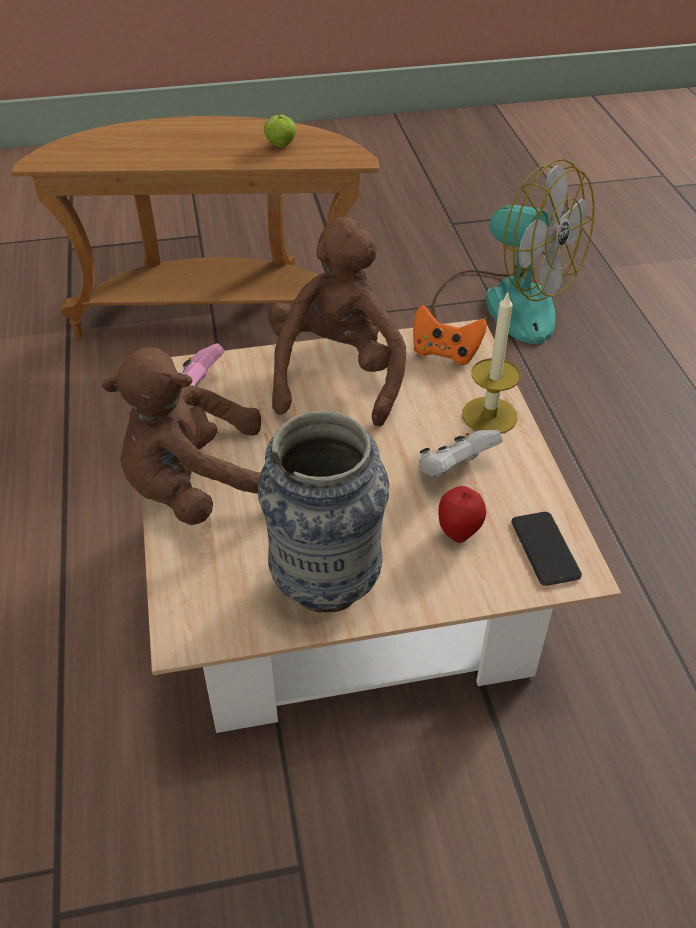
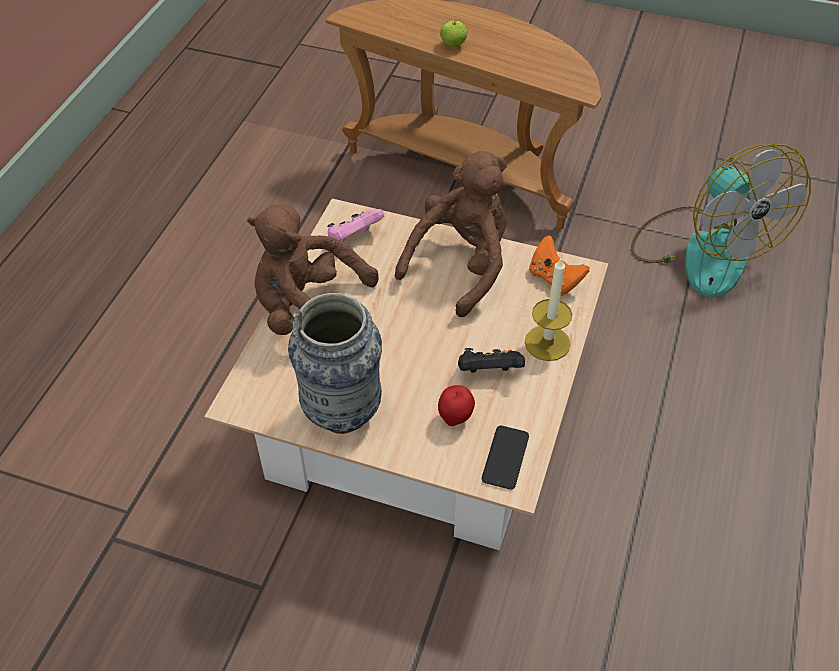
camera: 30 degrees right, 5 degrees up
apple [264,111,296,147] -> apple moved to [440,20,467,48]
white game controller [419,430,502,477] -> black game controller [458,348,525,373]

